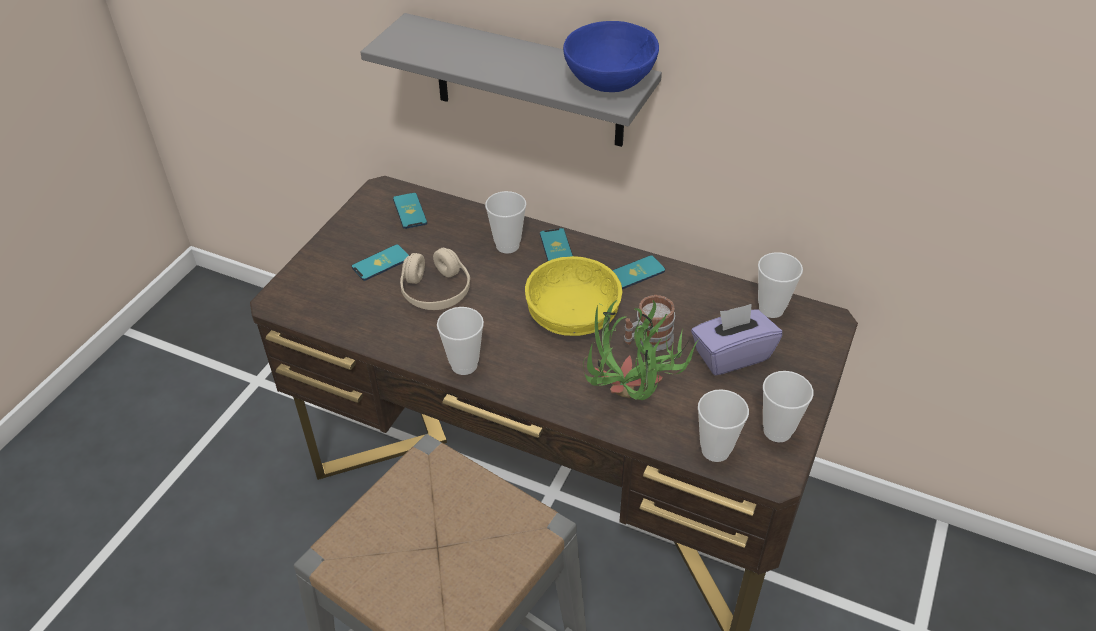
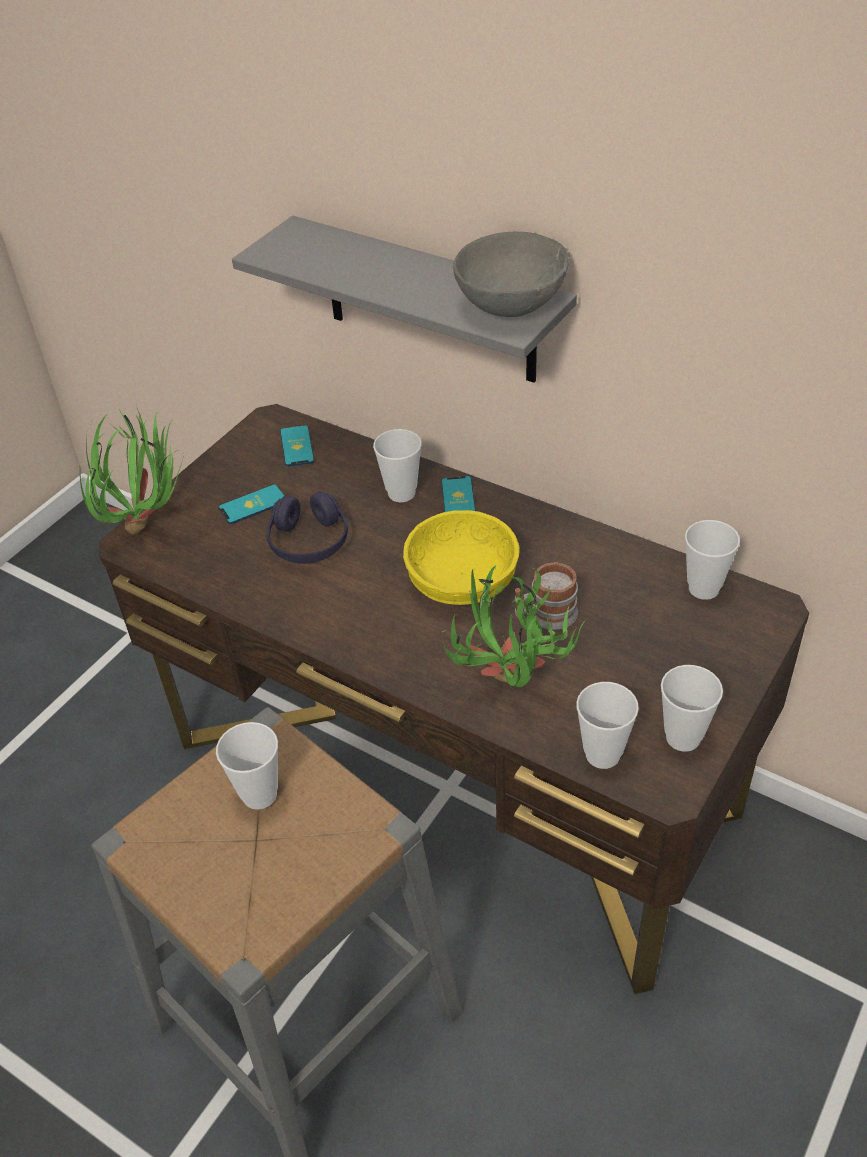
camera: 10 degrees right, 0 degrees up
beige headphones [400,248,470,310] -> purple headphones [266,491,348,564]
cup [437,307,484,375] -> cup moved to [216,722,278,810]
blue bowl [563,21,659,92] -> grey bowl [453,232,569,317]
phone [612,255,665,289] -> none
purple tissue box [691,304,782,376] -> none
none -> potted plant [80,408,184,535]

